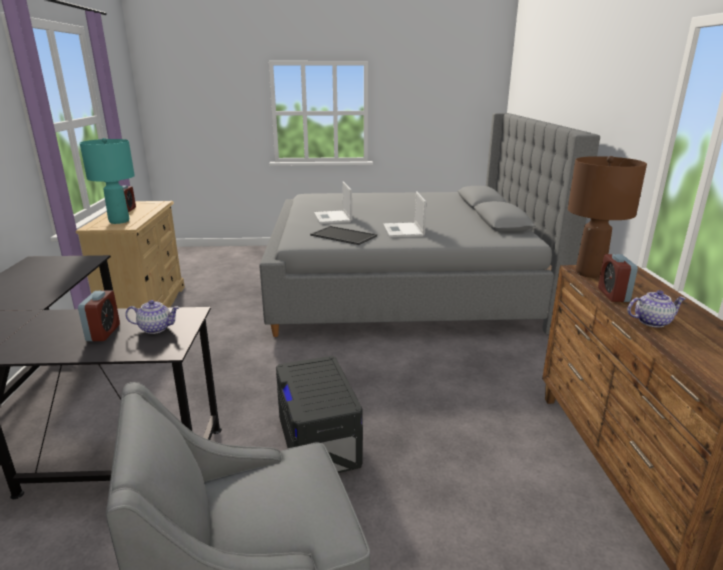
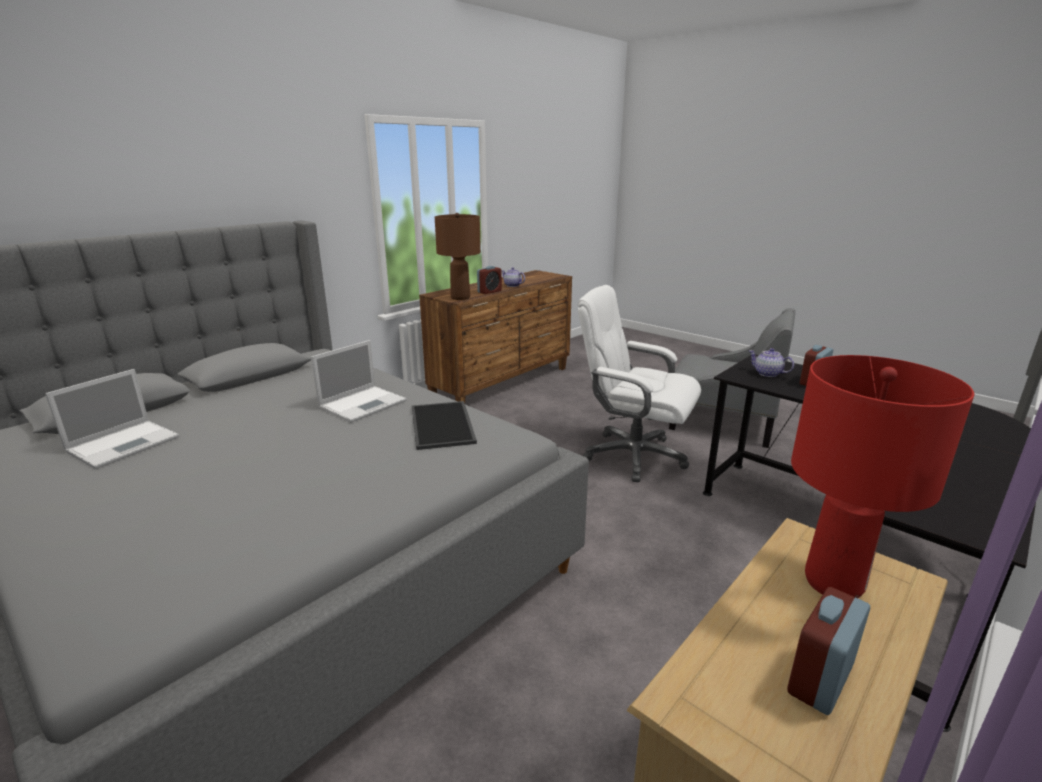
camera: 135 degrees left, 0 degrees up
turquoise table lamp [80,138,135,224] -> red table lamp [791,355,974,598]
black storage box [276,356,363,473] -> white office chair [578,285,701,482]
laptop [314,182,352,224] -> laptop moved to [45,369,179,469]

